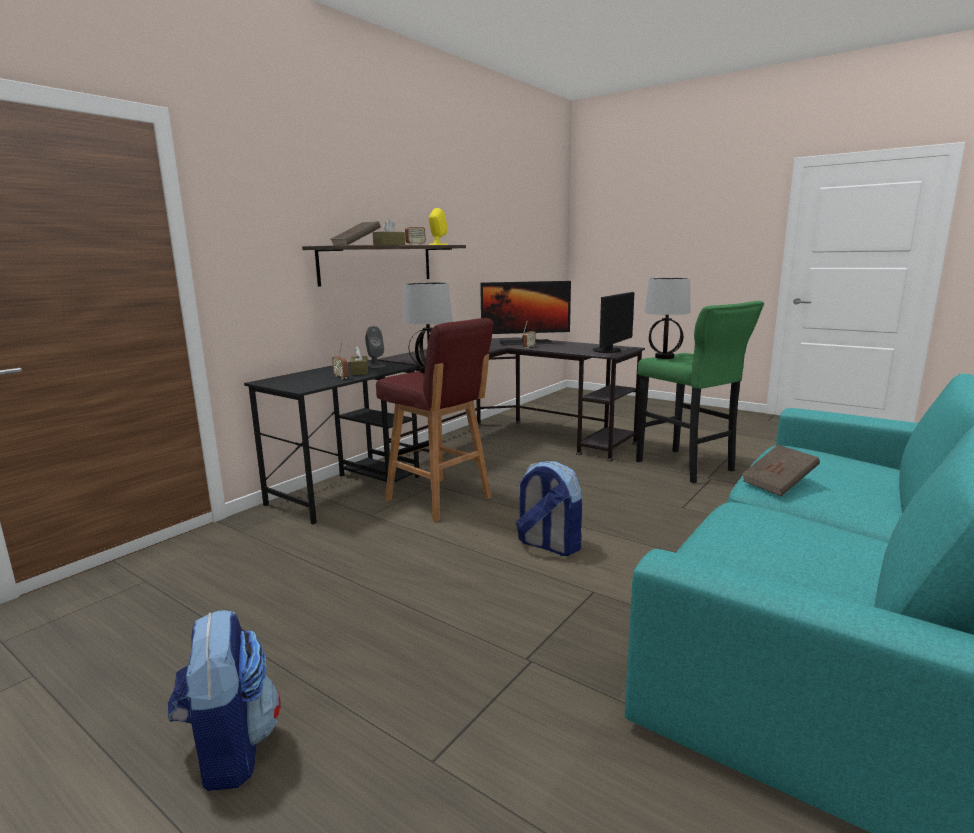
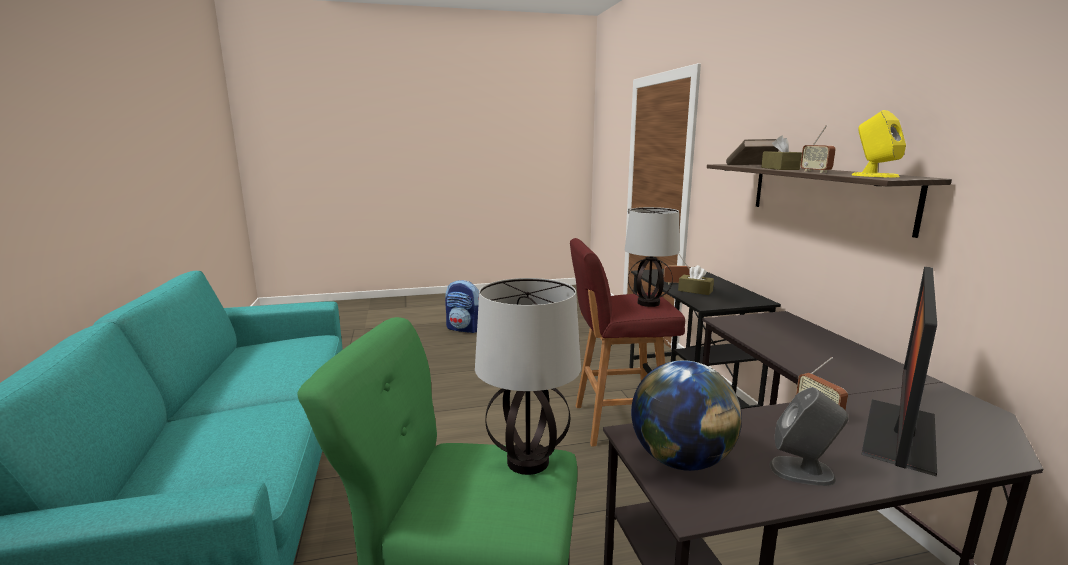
camera: 130 degrees right, 0 degrees up
grey speaker [365,326,385,368] -> grey speaker moved to [770,387,848,486]
backpack [516,461,582,556] -> none
monitor [593,292,634,353] -> globe [631,360,742,471]
brown book [741,445,820,496] -> none

